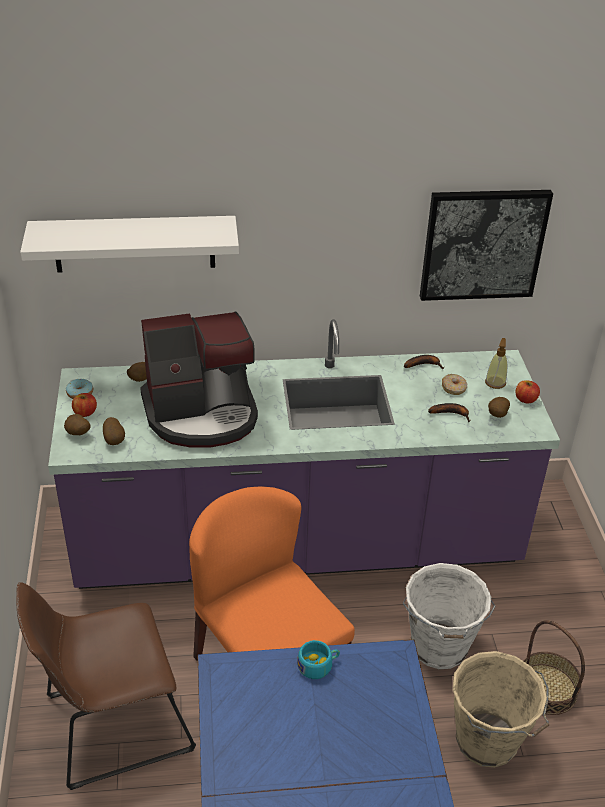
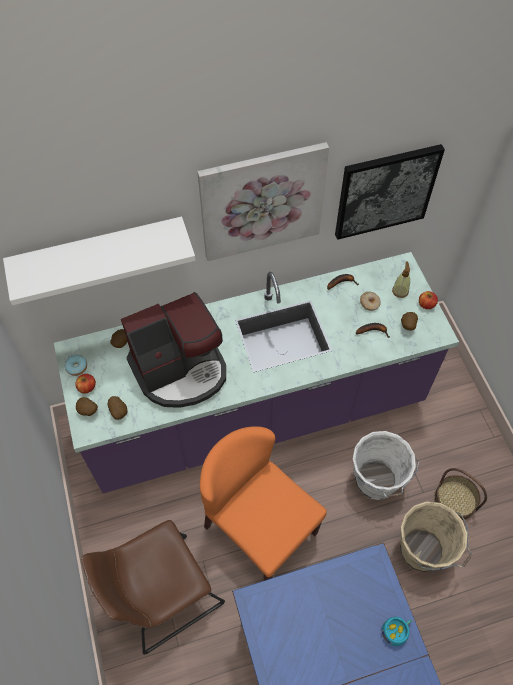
camera: 10 degrees left, 20 degrees up
turquoise cup [297,640,340,679] -> turquoise cup moved to [382,617,412,646]
none -> picture [197,142,329,261]

